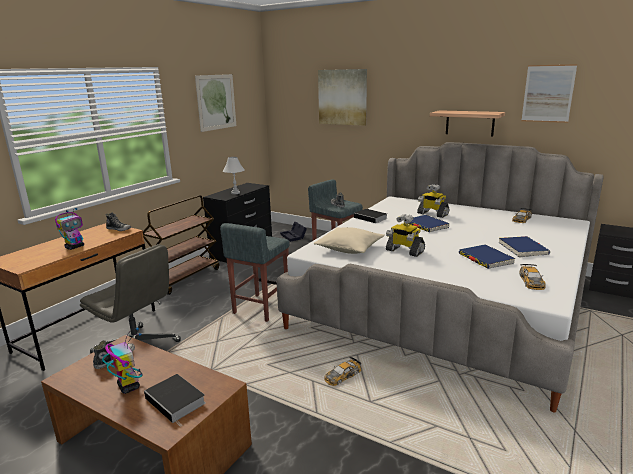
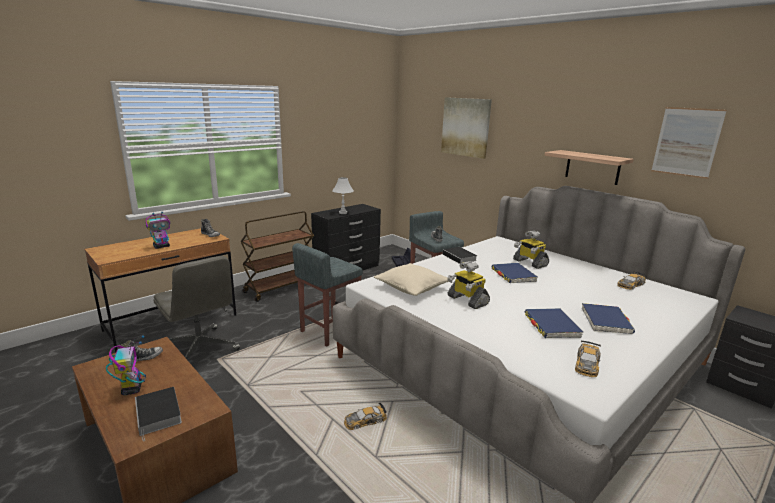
camera: 15 degrees right, 0 degrees up
picture [195,74,236,132] -> none

